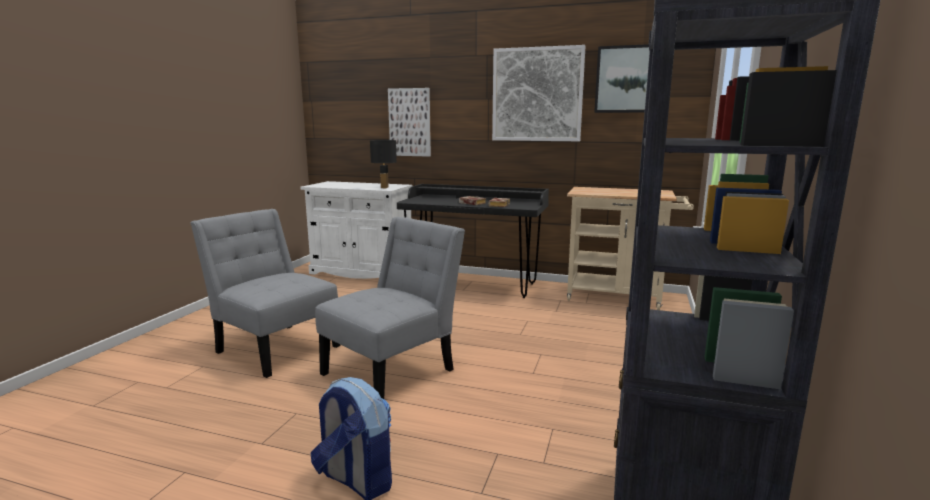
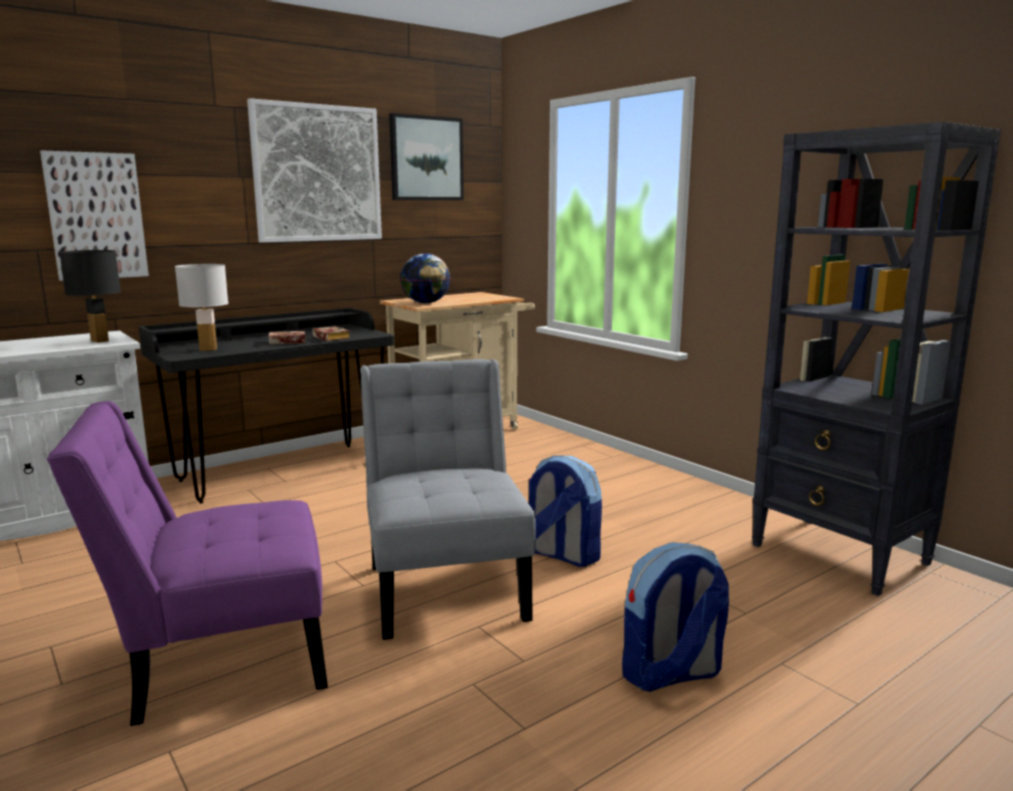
camera: 55 degrees left, 0 degrees up
grey chair [191,209,340,378] -> purple chair [47,401,328,726]
none -> white table lamp [175,264,228,351]
none -> globe [400,253,450,303]
none -> backpack [529,455,602,567]

